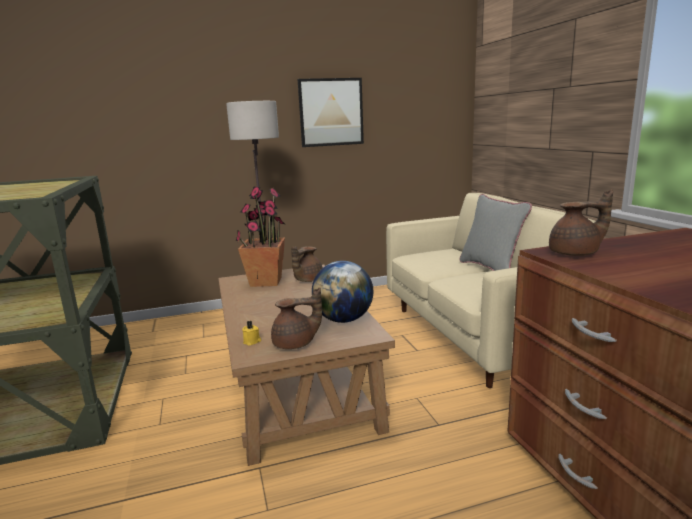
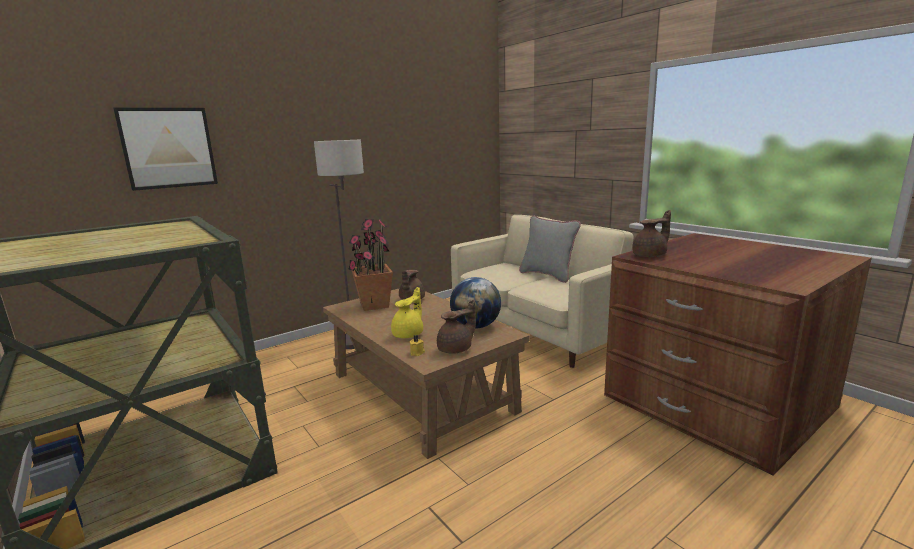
camera: 20 degrees left, 0 degrees up
picture [298,78,364,147] -> picture moved to [113,108,218,191]
none -> yellow teapot [391,287,423,338]

